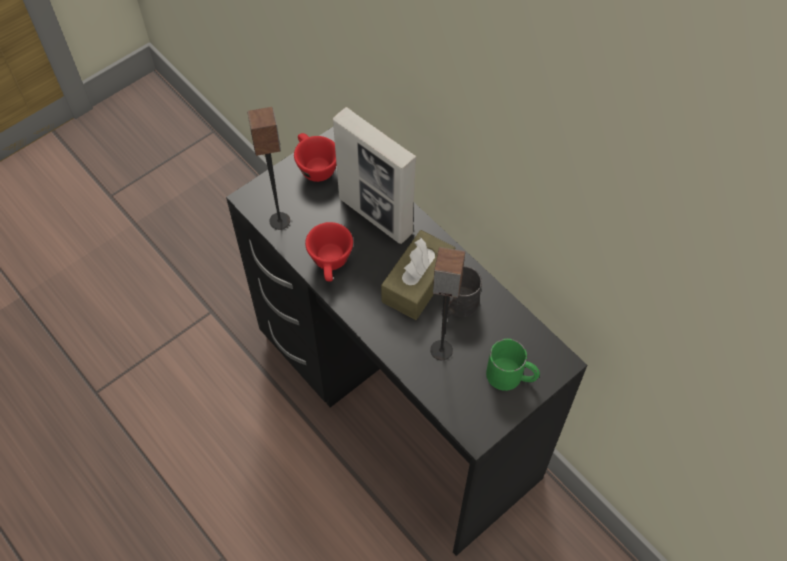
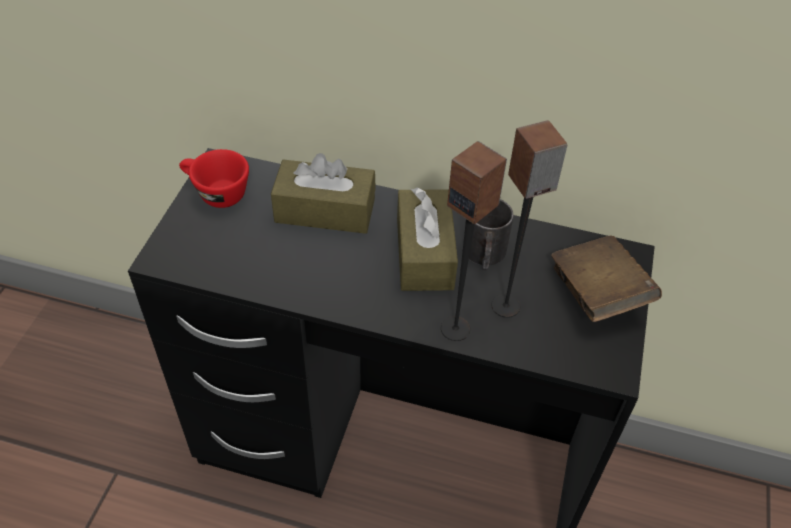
camera: 35 degrees left, 10 degrees down
speaker [247,107,290,230] -> speaker moved to [441,141,507,341]
red cup [305,222,353,281] -> none
picture frame [333,107,416,244] -> brown tissue box [271,153,376,234]
green mug [486,339,540,391] -> brown book [551,236,662,322]

